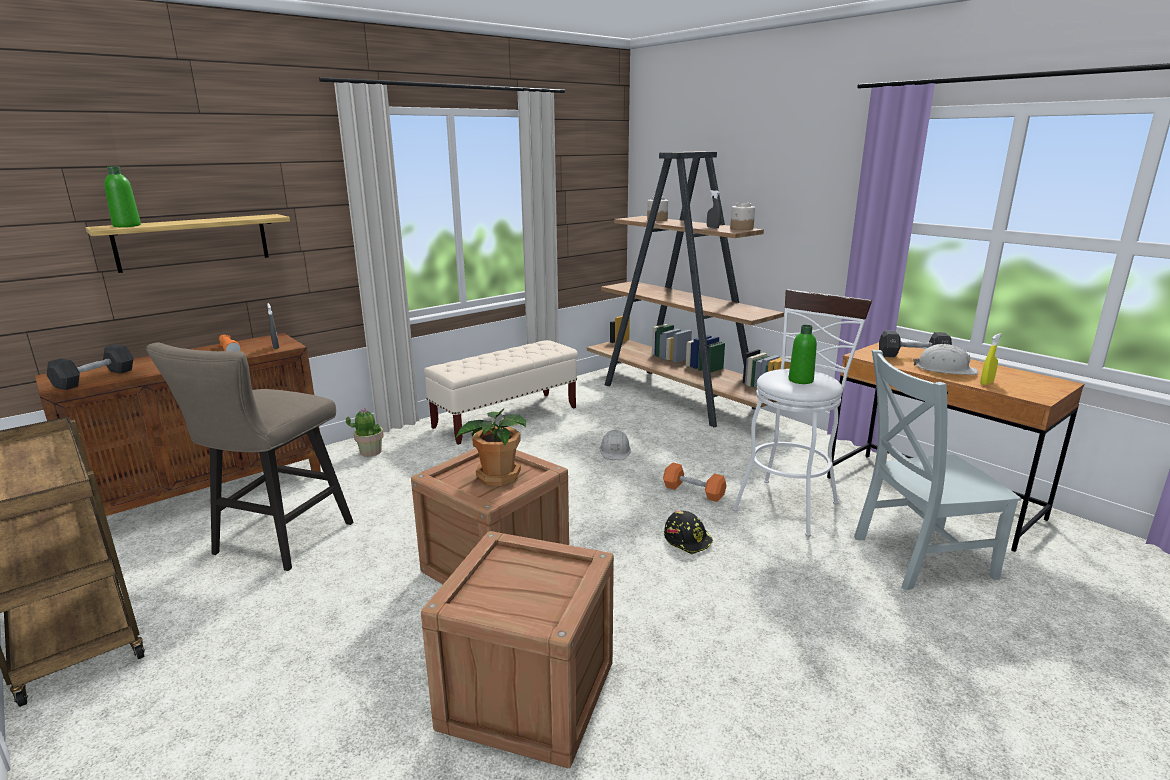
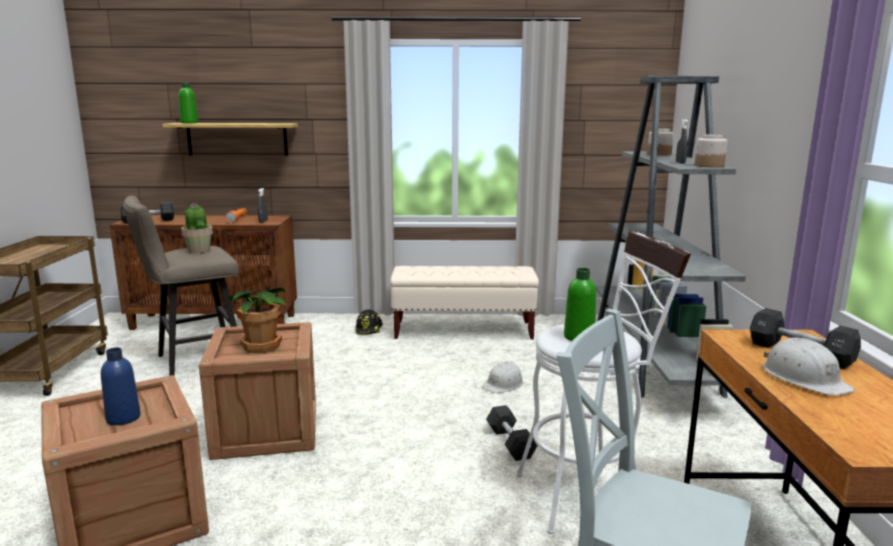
camera: 40 degrees right, 5 degrees down
potted plant [346,408,384,457] -> potted plant moved to [181,203,213,253]
brown bookcase [587,151,791,428] -> grey bookcase [596,76,746,398]
orange dumbbell [663,462,726,502] -> black dumbbell [486,405,537,461]
black hard hat [664,511,713,554] -> black hard hat moved to [356,309,383,335]
yellow spray bottle [980,333,1002,385] -> none
none -> blue bottle [101,348,141,425]

